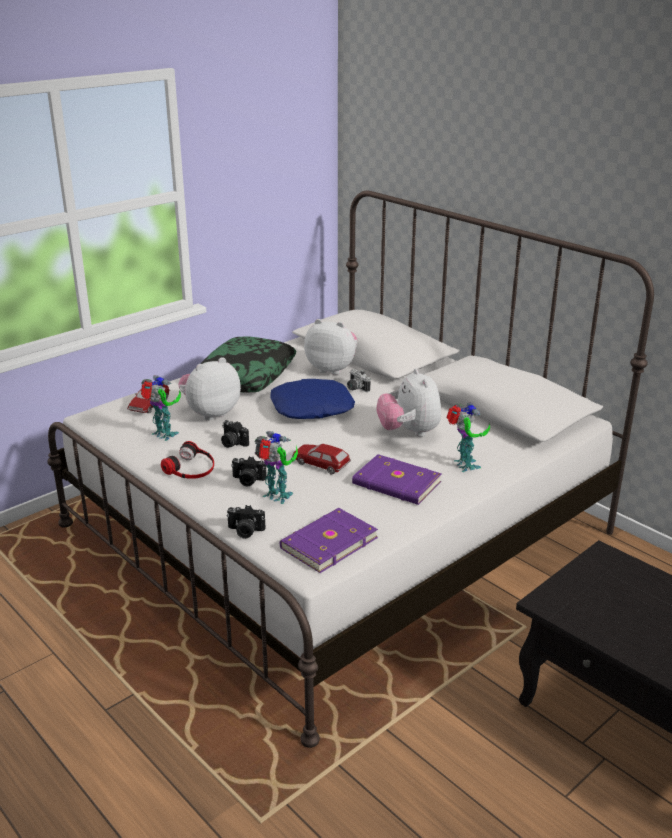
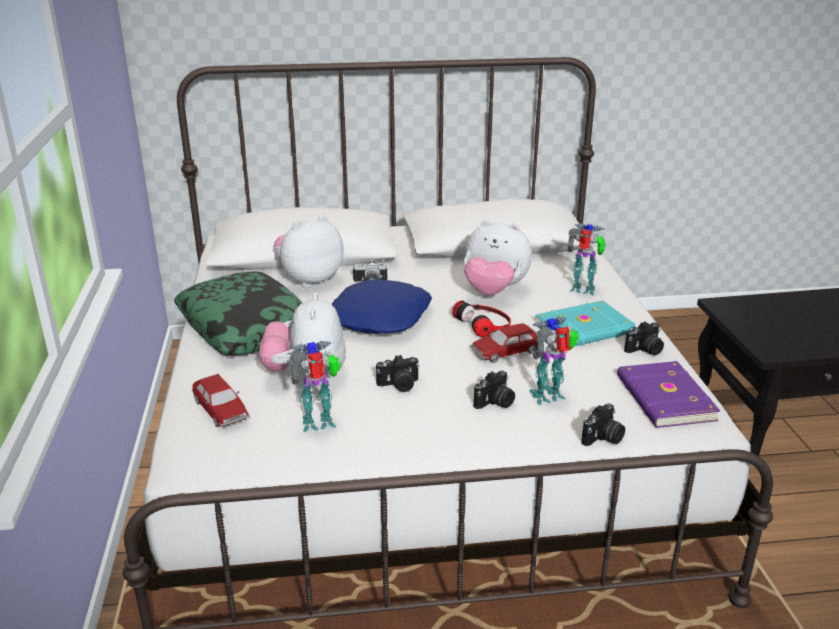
camera: 55 degrees left, 0 degrees up
headphones [161,441,214,479] -> headphones moved to [452,300,511,337]
purple book [352,454,442,505] -> turquoise book [534,300,635,346]
none -> camera [624,321,664,355]

